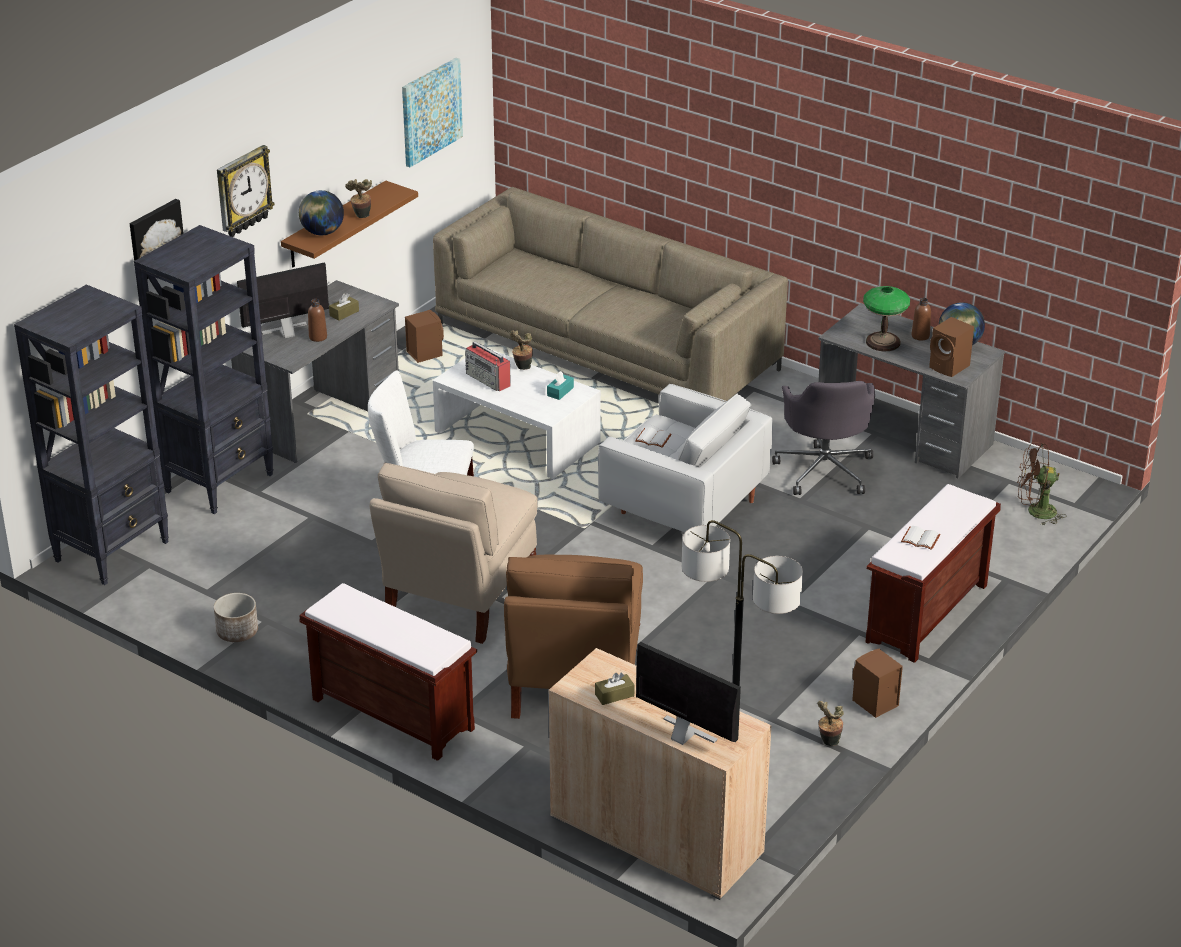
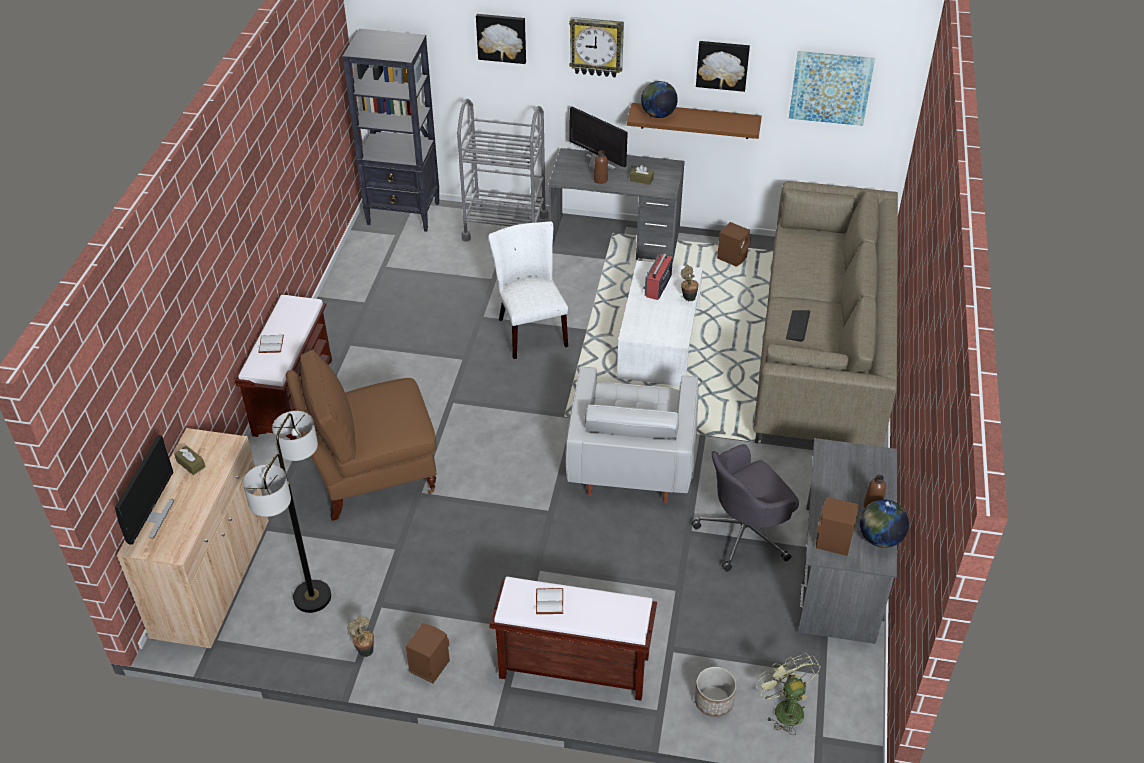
camera: 65 degrees right, 10 degrees up
black bookcase [134,225,274,514] -> grey cart [457,99,548,242]
planter [214,593,258,642] -> planter moved to [695,667,737,717]
potted plant [345,179,372,218] -> none
beige chair [370,463,538,644] -> none
turquoise tissue box [547,371,574,400] -> none
white book [635,427,672,448] -> white book moved to [258,335,284,353]
table lamp [863,286,910,351] -> none
brown fan [1017,442,1066,526] -> green fan [756,653,821,735]
none -> picture [696,41,750,92]
none -> keyboard [786,310,810,342]

